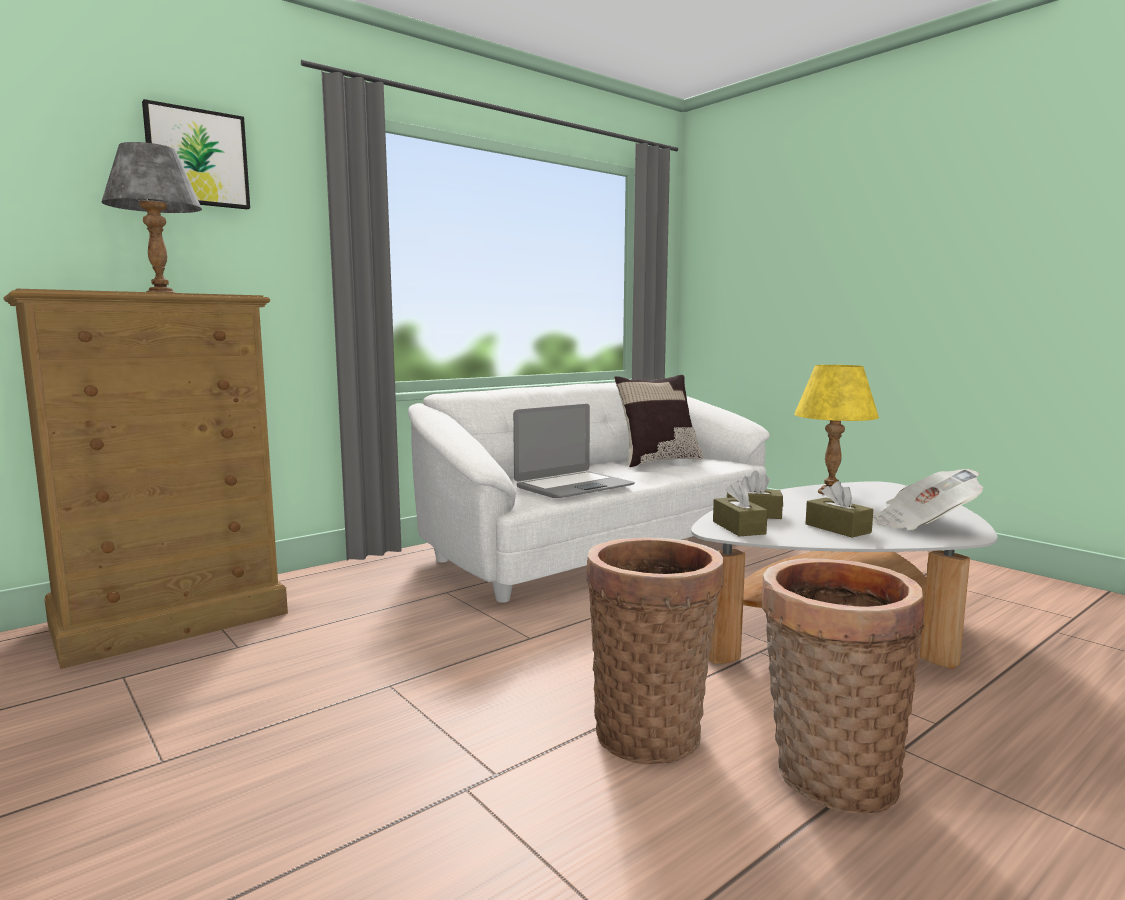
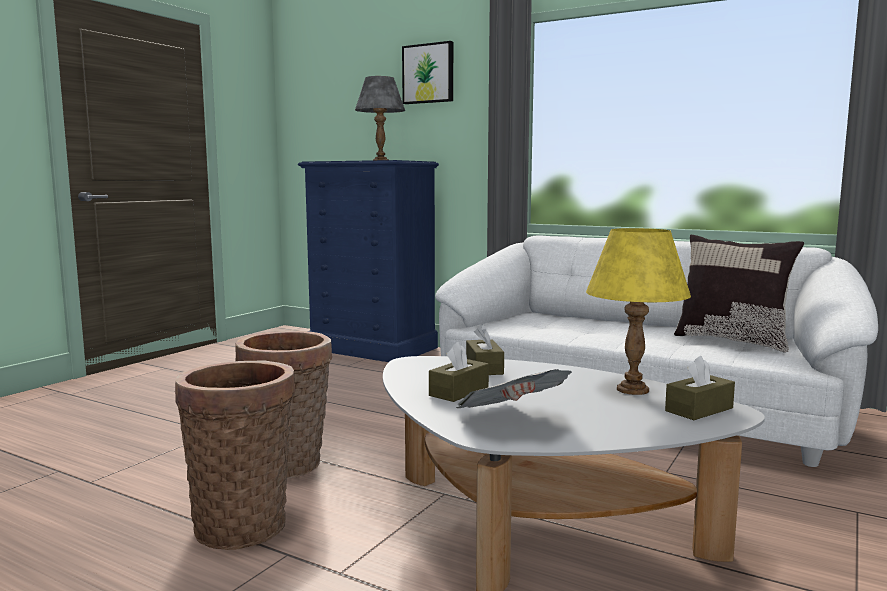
camera: 70 degrees right, 0 degrees up
brown dresser [3,289,288,669] -> blue dresser [298,160,439,362]
laptop [513,404,635,498] -> none
brown tissue box [713,481,768,536] -> brown tissue box moved to [665,356,735,420]

